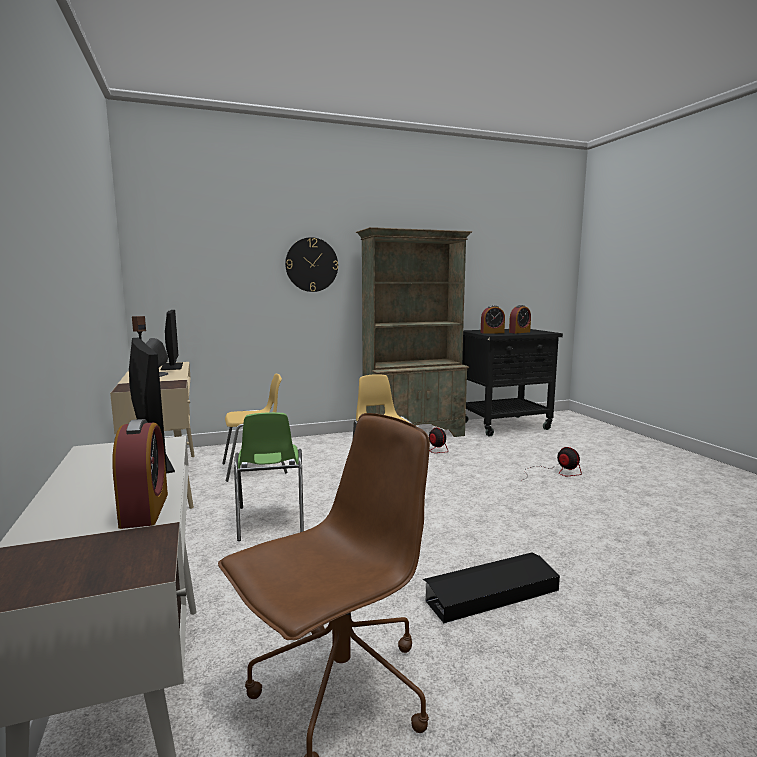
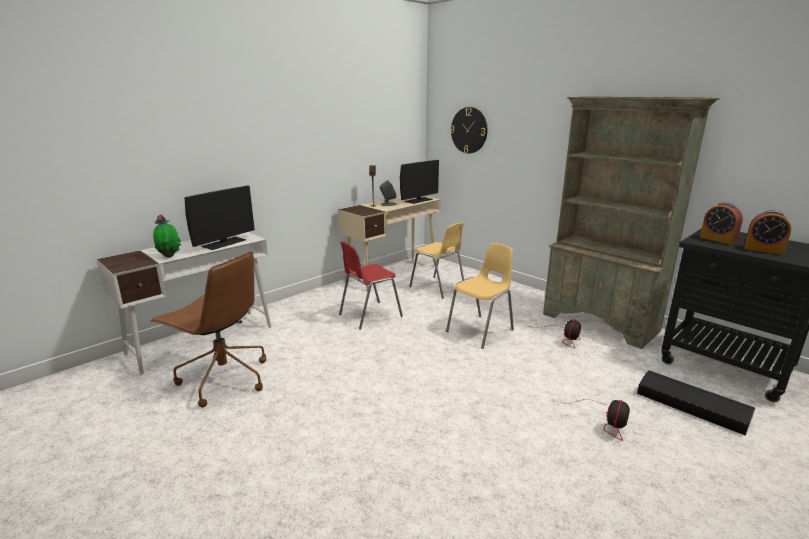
camera: 65 degrees right, 10 degrees up
alarm clock [112,419,168,529] -> potted plant [153,215,181,258]
green chair [234,412,304,541] -> red chair [339,241,403,330]
wall clock [285,237,338,292] -> wall clock moved to [450,107,487,154]
black storage box [423,552,560,624] -> black storage box moved to [637,370,755,436]

